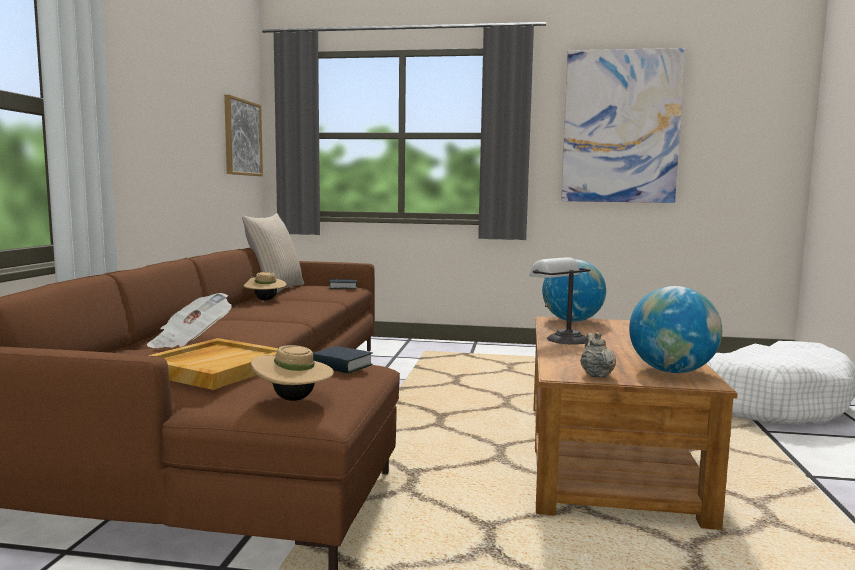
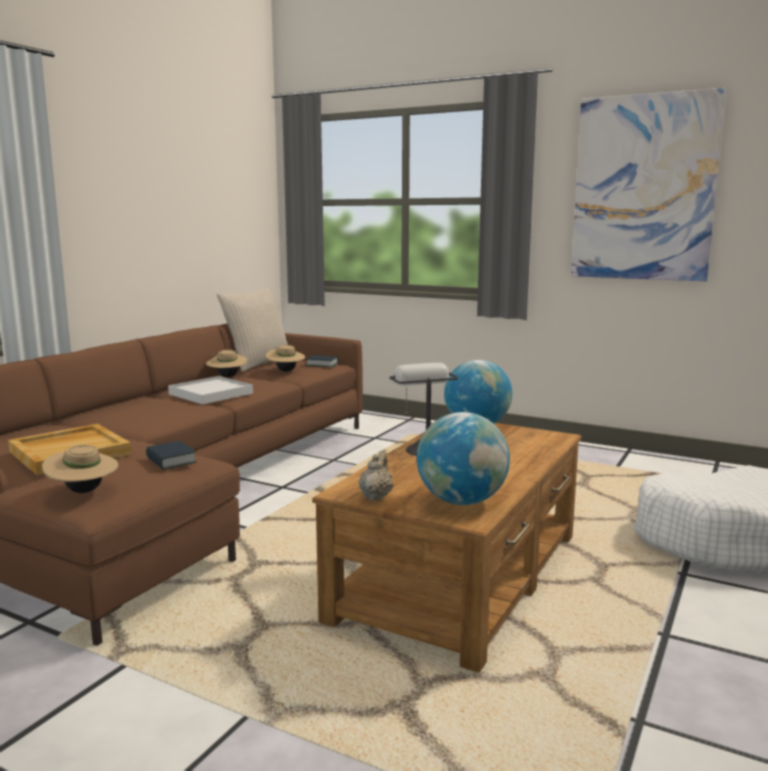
camera: 20 degrees right, 5 degrees up
newspaper [147,293,232,348] -> none
picture [224,95,263,176] -> none
none -> white tray [168,376,253,405]
none -> beige hat [266,345,305,372]

